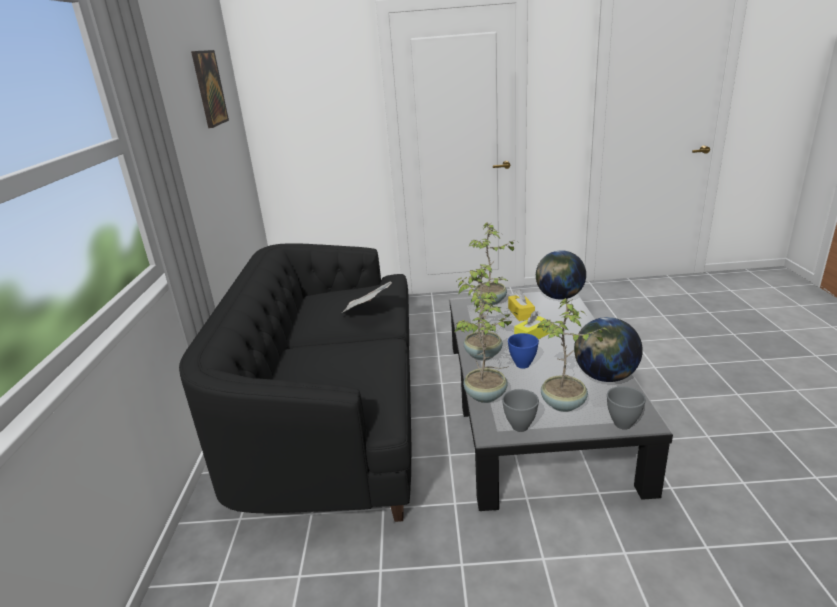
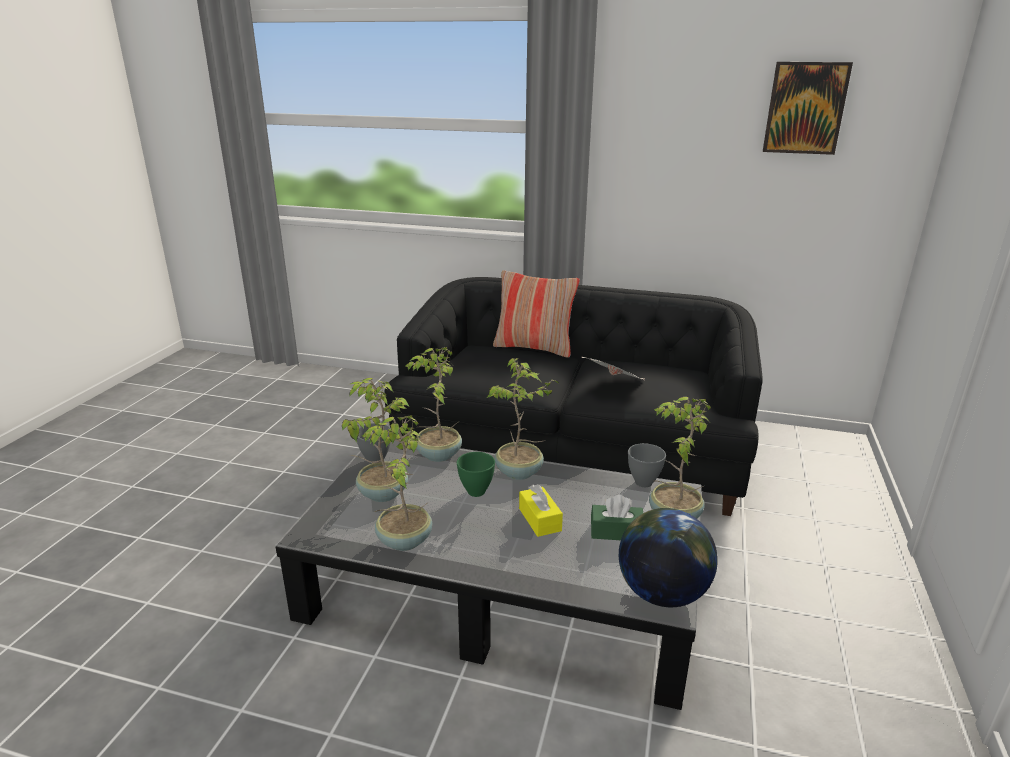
camera: 105 degrees right, 0 degrees up
yellow tissue box [508,289,535,321] -> green tissue box [591,495,643,540]
blue bowl [508,333,539,369] -> green bowl [457,452,495,497]
globe [574,317,643,382] -> potted plant [362,415,432,551]
grey bowl [607,386,646,429] -> grey bowl moved to [628,443,666,487]
none -> pillow [493,270,580,358]

